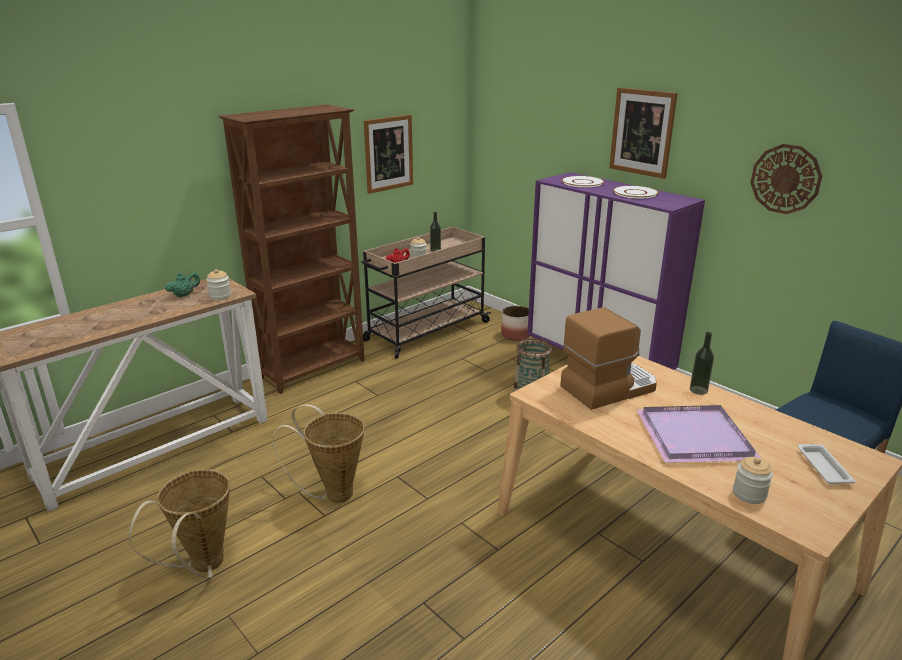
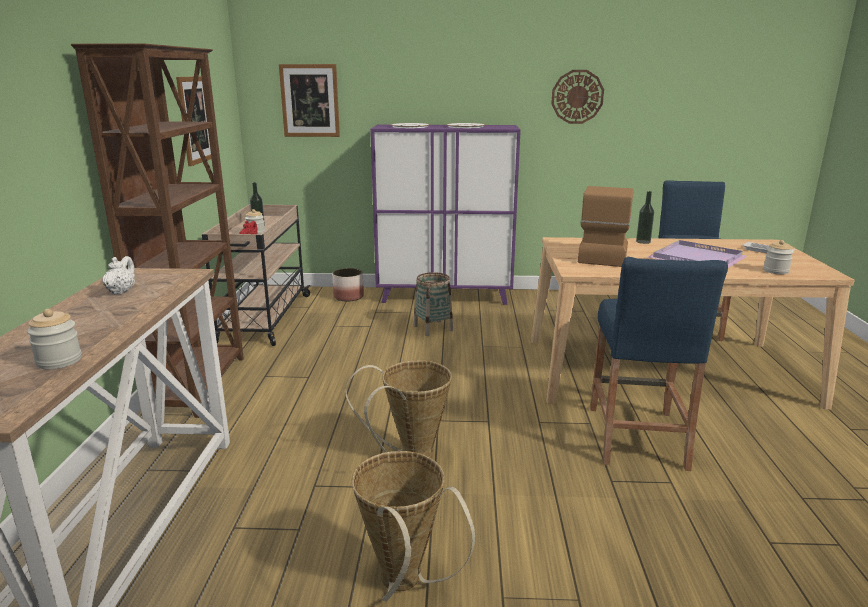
camera: 45 degrees left, 5 degrees down
green teapot [165,272,200,298] -> white teapot [102,256,135,294]
jar [206,269,231,300] -> jar moved to [27,309,82,369]
picture [609,88,677,179] -> picture moved to [279,64,340,137]
none -> blue stool [590,257,728,471]

